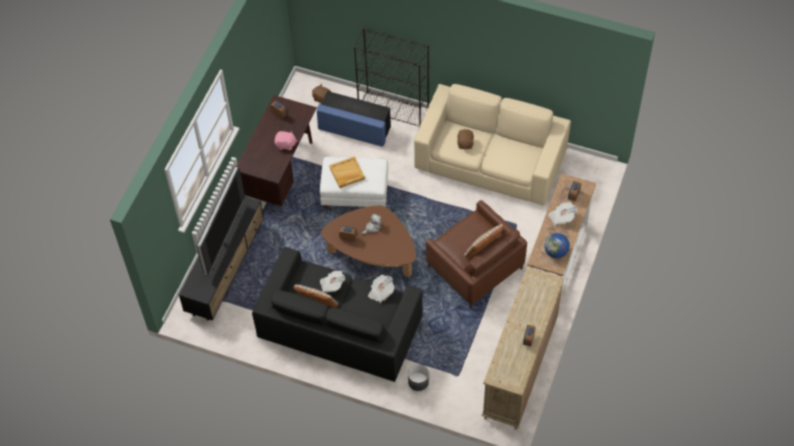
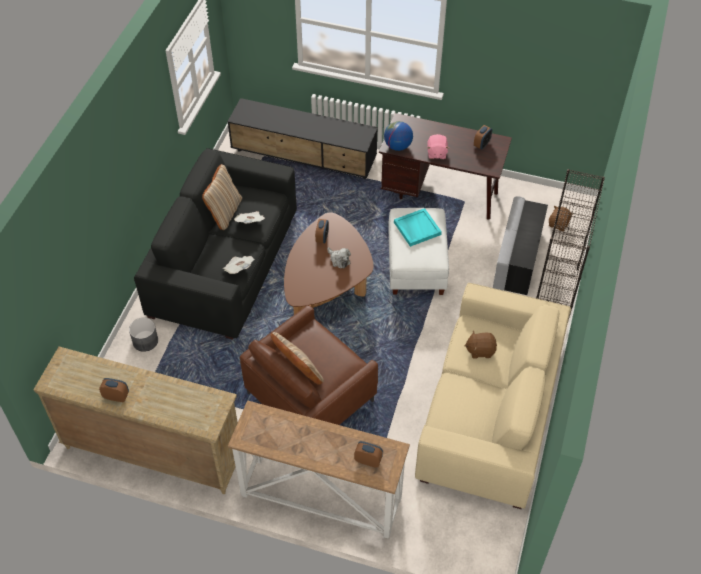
camera: 85 degrees right, 5 degrees down
television [196,166,245,275] -> none
blue ottoman [317,91,391,147] -> grey ottoman [493,196,548,295]
beige tray [329,156,365,188] -> turquoise tray [394,208,442,247]
globe [544,233,570,258] -> globe moved to [384,121,413,151]
newspaper [549,202,577,225] -> none

